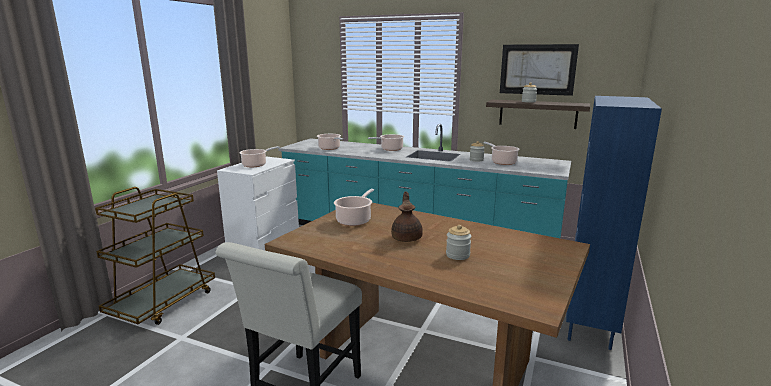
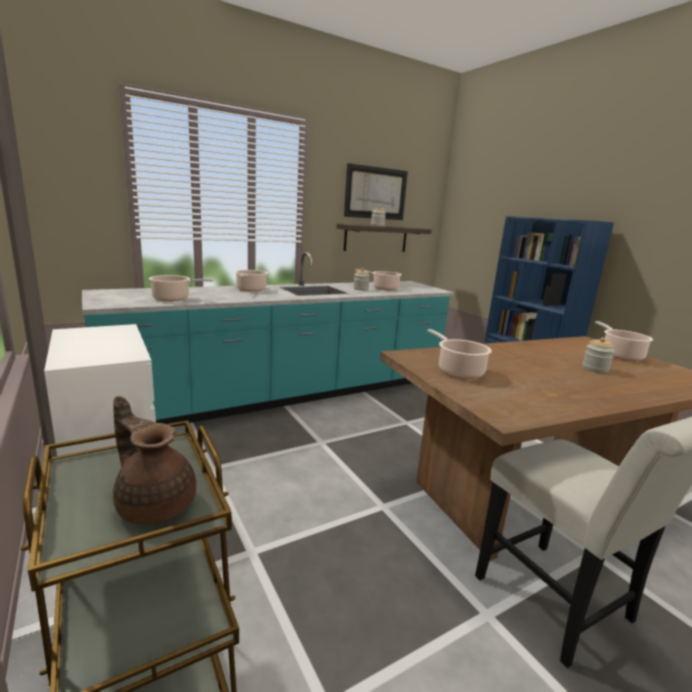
camera: 55 degrees left, 0 degrees up
cooking pot [239,146,280,167] -> cooking pot moved to [595,321,653,361]
brown teapot [391,191,423,242] -> brown teapot moved to [113,396,196,524]

